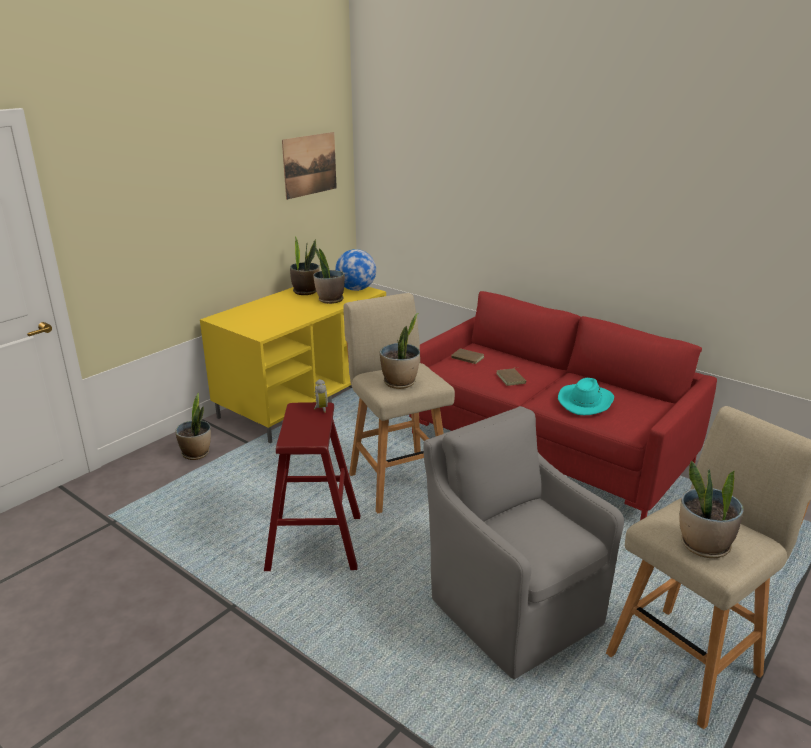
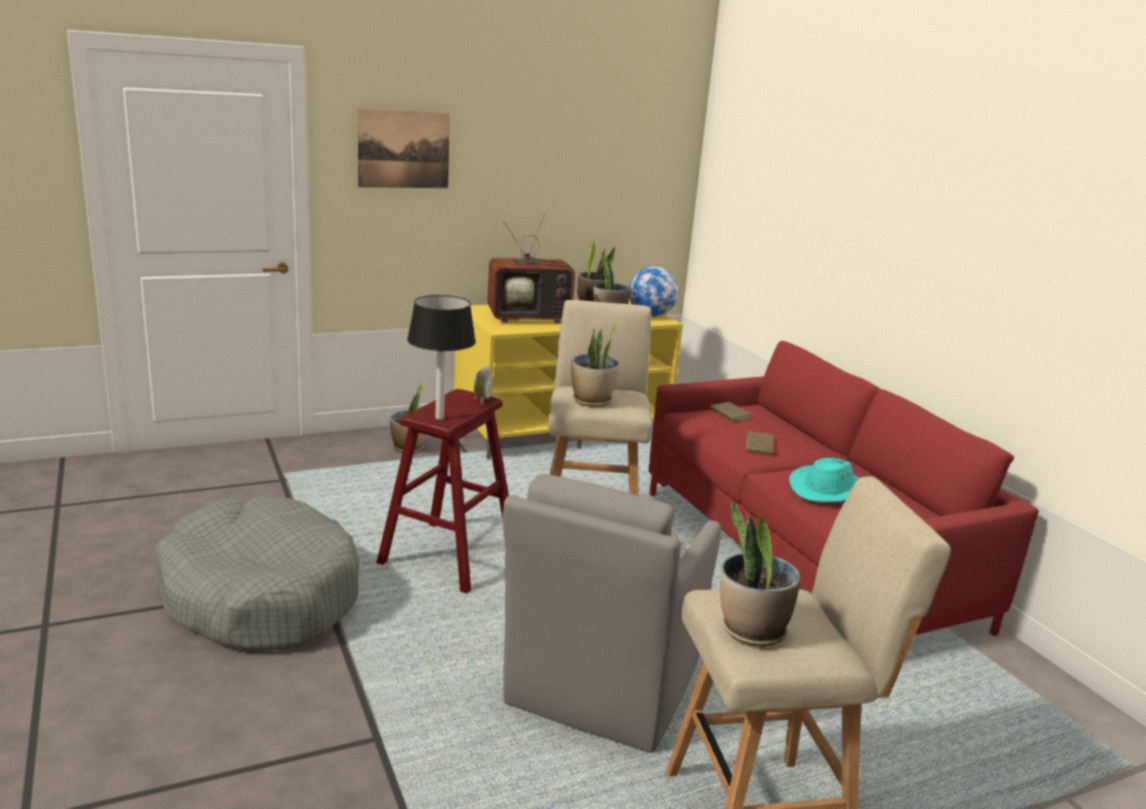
camera: 25 degrees right, 5 degrees down
picture [282,132,337,200] -> picture moved to [357,109,450,188]
grey armchair [423,406,624,679] -> grey armchair turned 150 degrees counterclockwise [503,474,721,753]
none -> grey dog bed [155,496,359,653]
none -> black table lamp [407,295,476,420]
none -> television [487,212,575,323]

